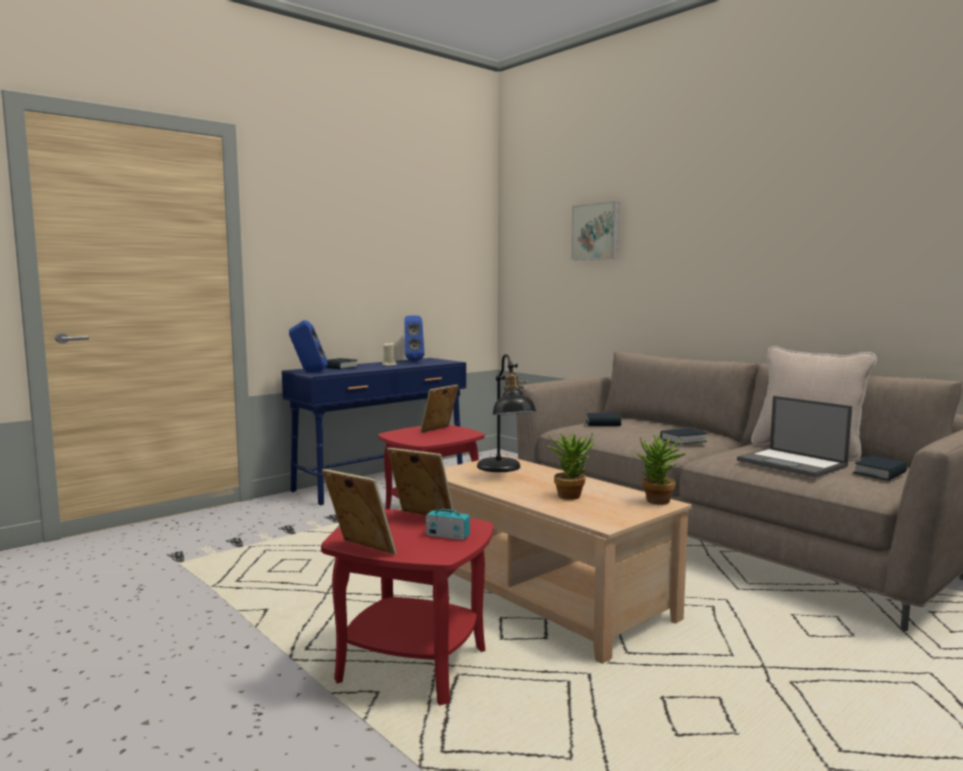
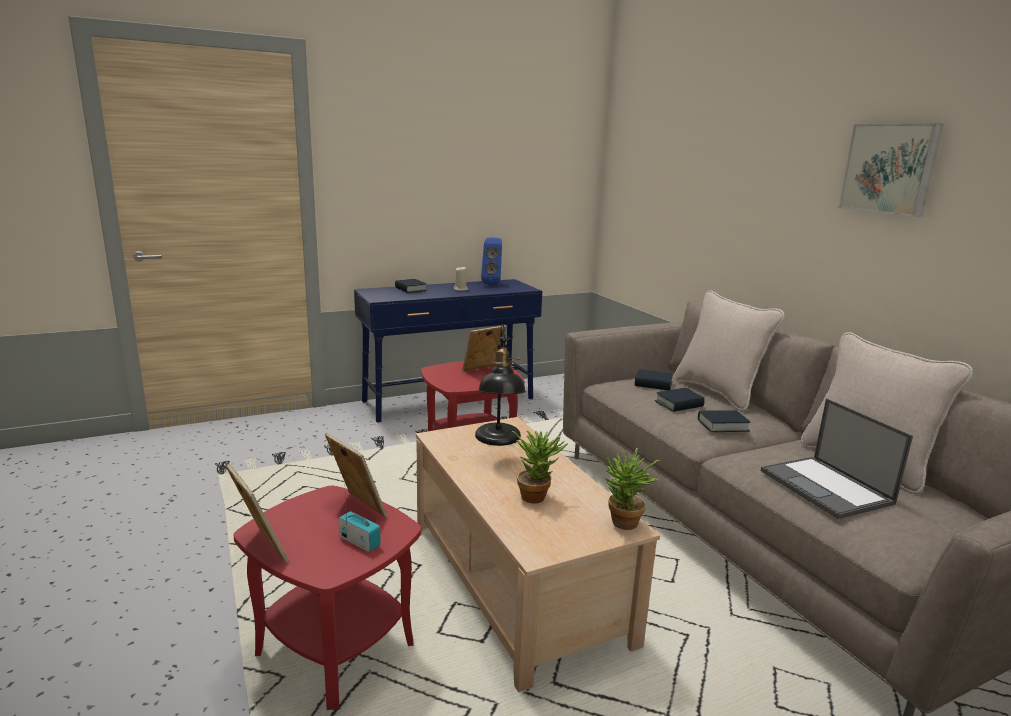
camera: 15 degrees right, 10 degrees up
blue speaker [289,320,327,372] -> none
picture [571,201,619,260] -> picture moved to [838,123,943,217]
book [853,456,907,481] -> book moved to [655,388,705,412]
none -> beige pillow [674,290,784,411]

